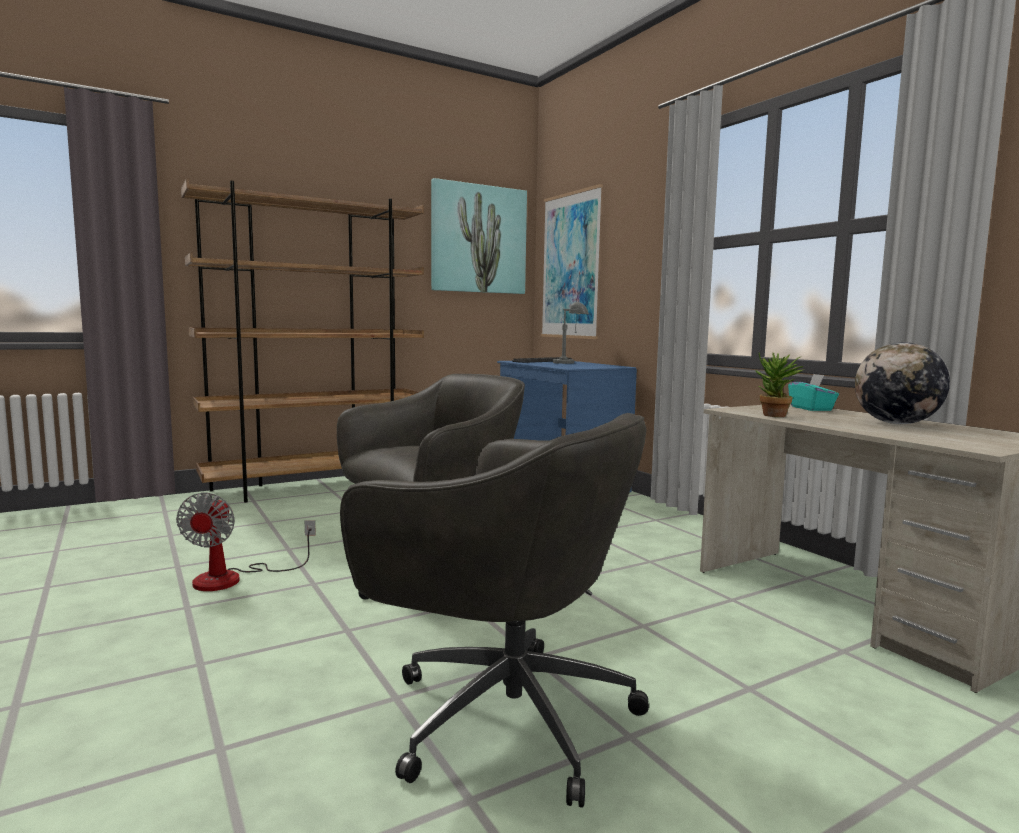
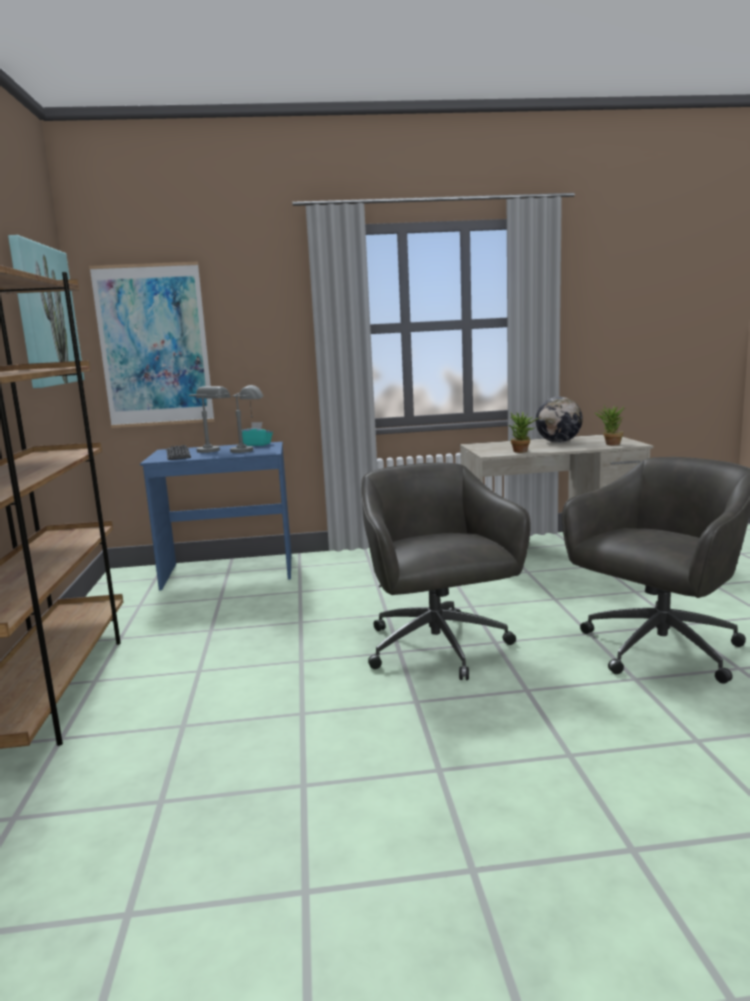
camera: 65 degrees left, 5 degrees up
fan [176,492,316,591] -> none
turquoise tissue box [788,374,839,411] -> turquoise tissue box moved to [242,422,273,446]
none -> grey table lamp [230,385,263,453]
none -> potted plant [595,405,625,445]

